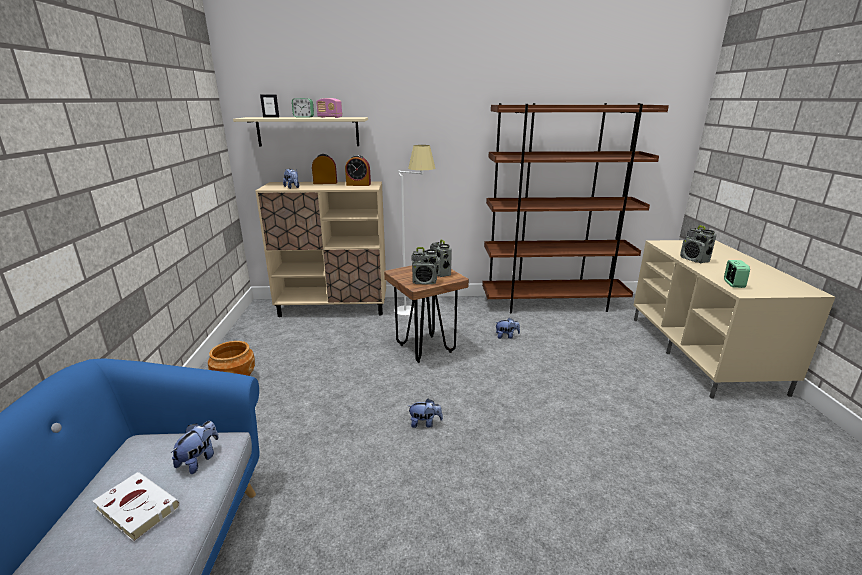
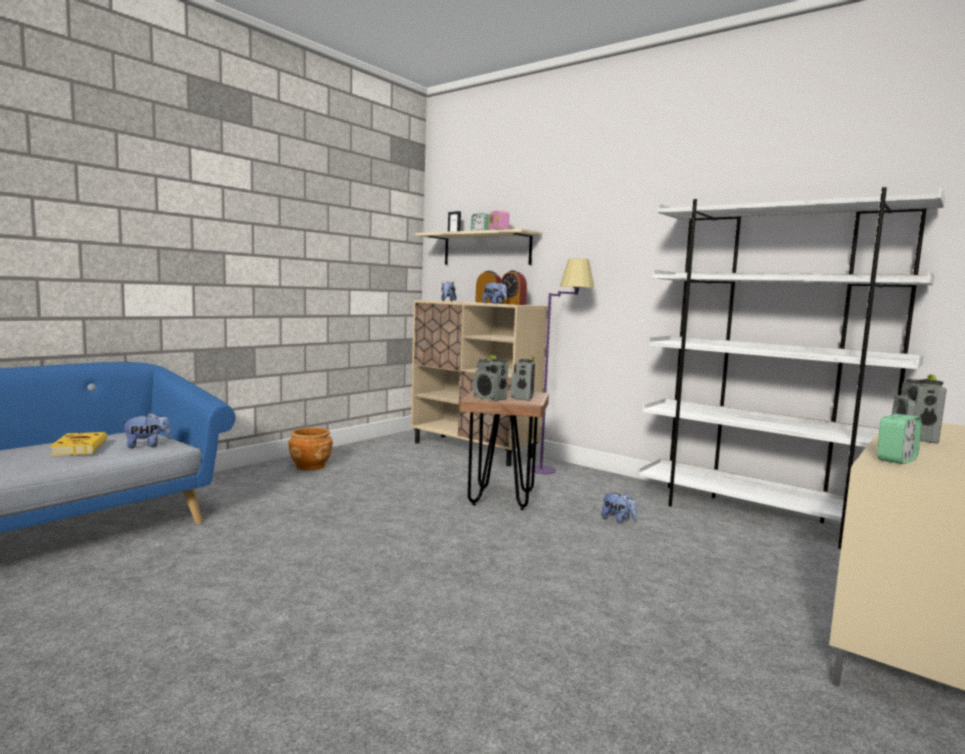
camera: 40 degrees right, 15 degrees down
white book [92,472,180,542] -> yellow book [49,432,107,456]
white floor lamp [394,145,436,316] -> purple floor lamp [526,259,594,474]
plush toy [408,399,443,428] -> plush toy moved to [482,282,507,304]
brown bookcase [482,103,669,313] -> white bookcase [638,187,945,549]

